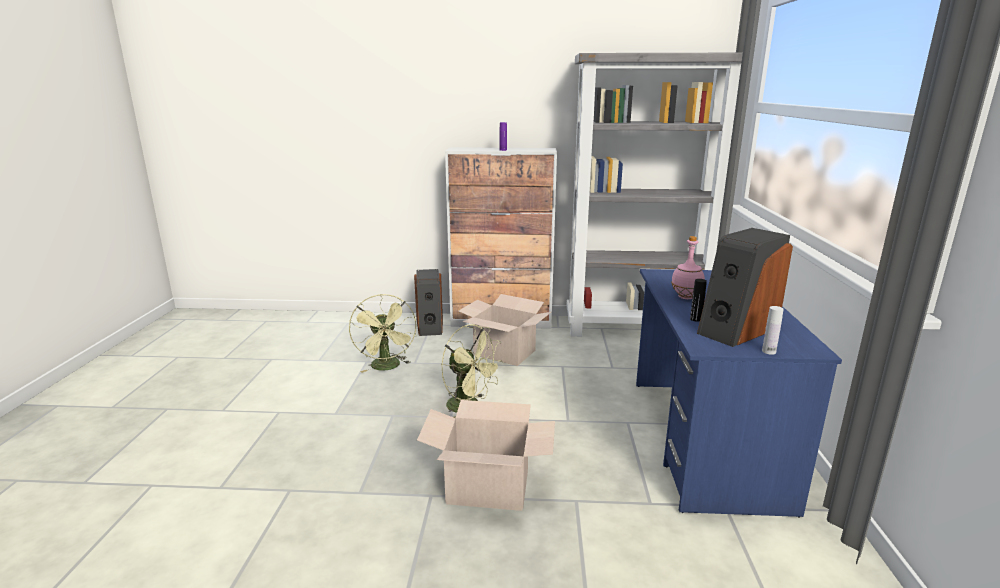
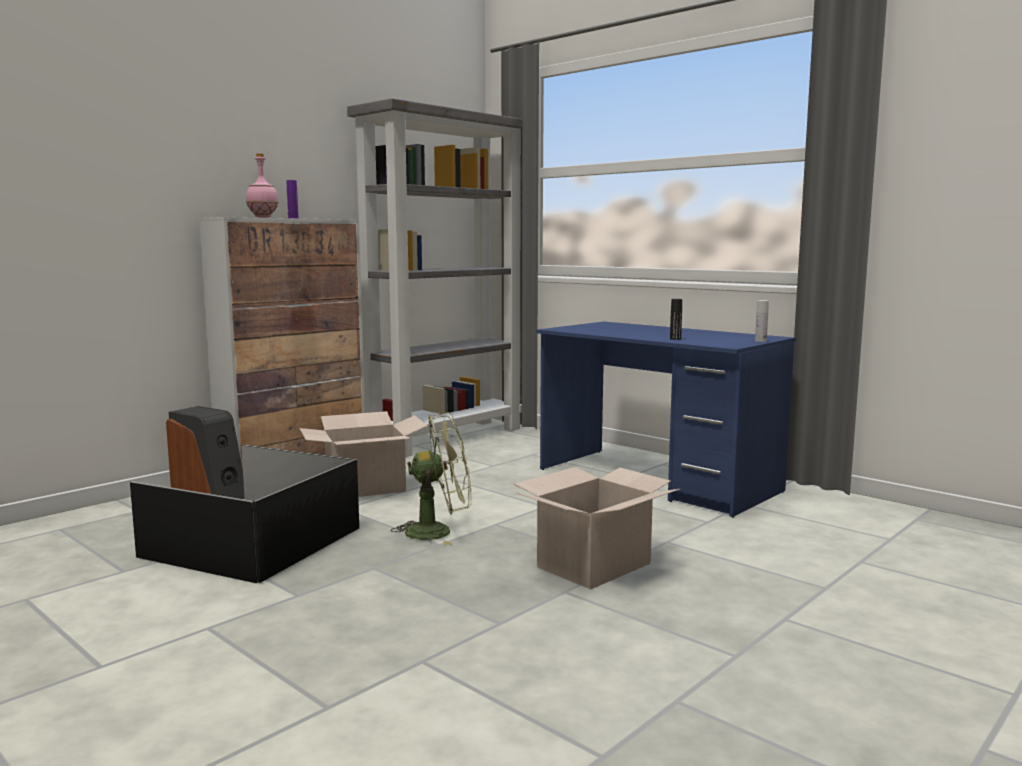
camera: 50 degrees left, 10 degrees down
green fan [349,294,416,373] -> black storage box [130,445,359,583]
pink bottle [671,236,705,299] -> pink bottle moved to [246,153,279,218]
speaker [697,228,793,347] -> none

